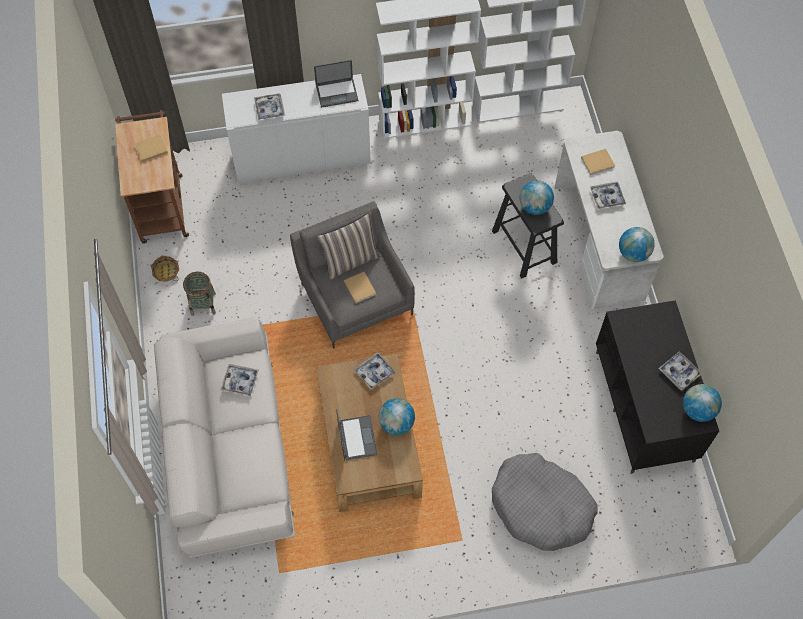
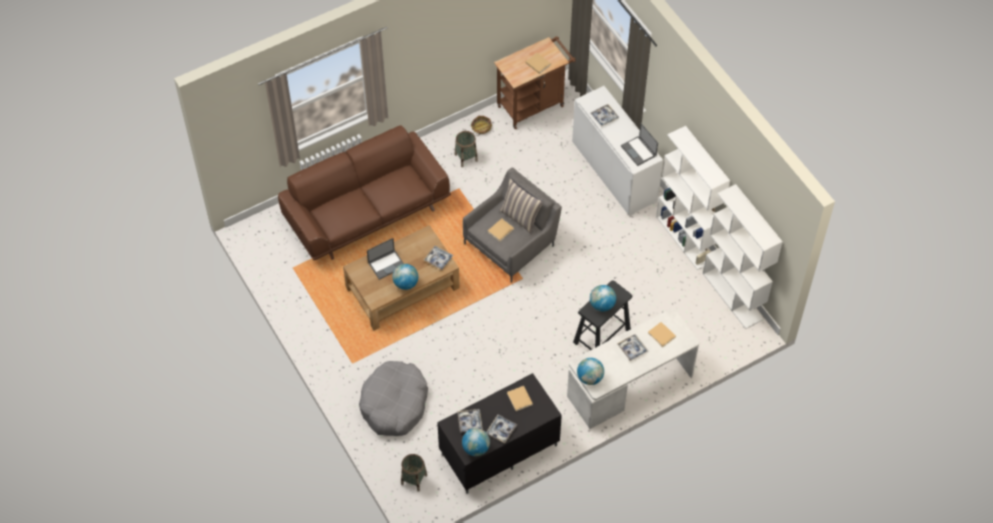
camera: 70 degrees right, 5 degrees down
white sofa [154,317,295,558] -> brown sofa [278,125,451,260]
tray [220,364,259,396] -> tray moved to [457,409,483,433]
none -> basket [401,454,427,491]
none -> beige book [507,386,533,411]

